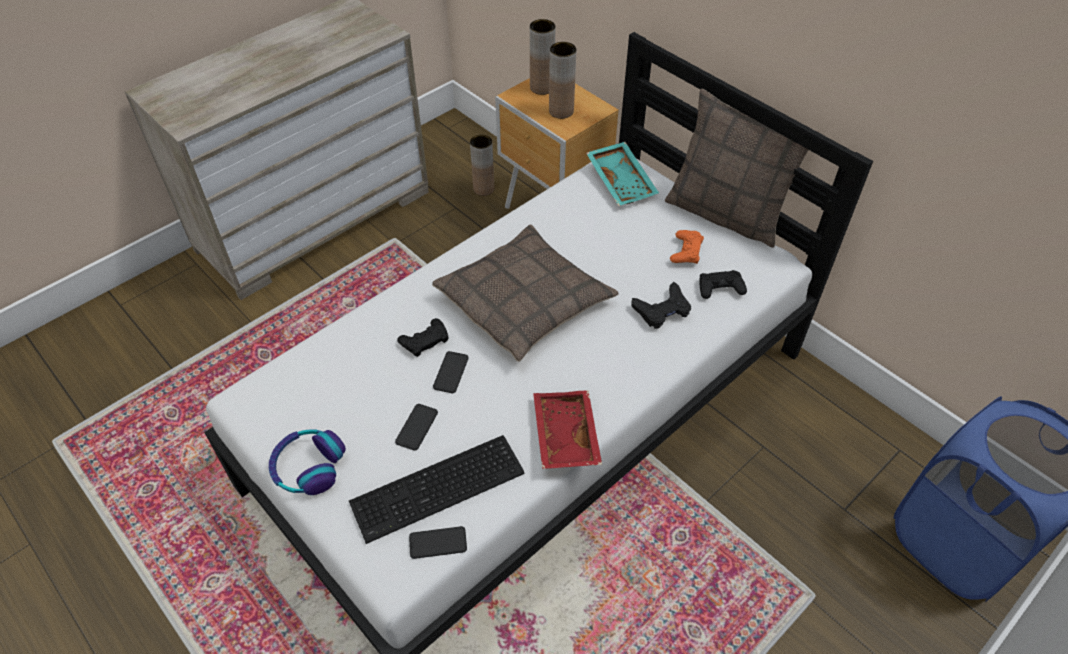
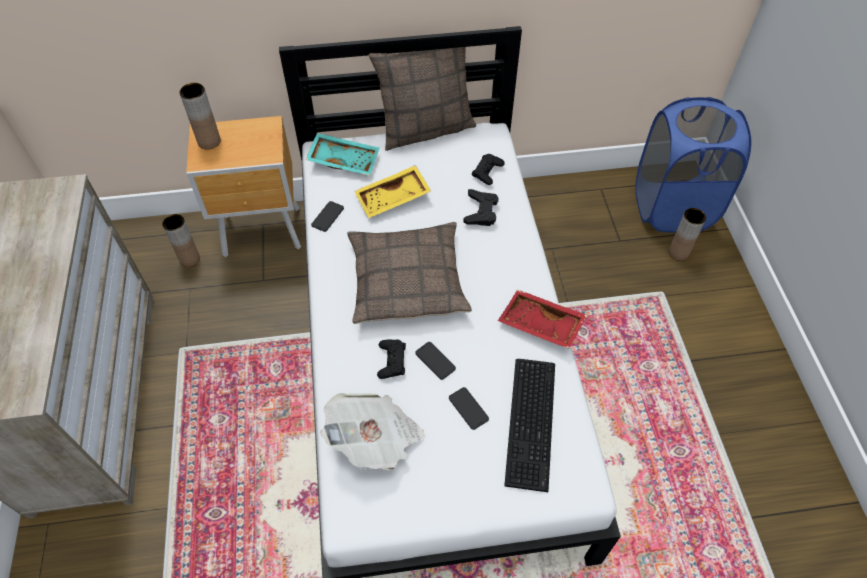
camera: 55 degrees left, 5 degrees up
headphones [269,429,346,495] -> none
phone [409,526,467,559] -> phone moved to [311,201,344,232]
brown vase [549,42,577,119] -> brown vase moved to [668,208,706,261]
orange game controller [670,230,704,264] -> none
none -> newspaper [320,393,424,470]
none -> yellow tray [354,165,431,218]

